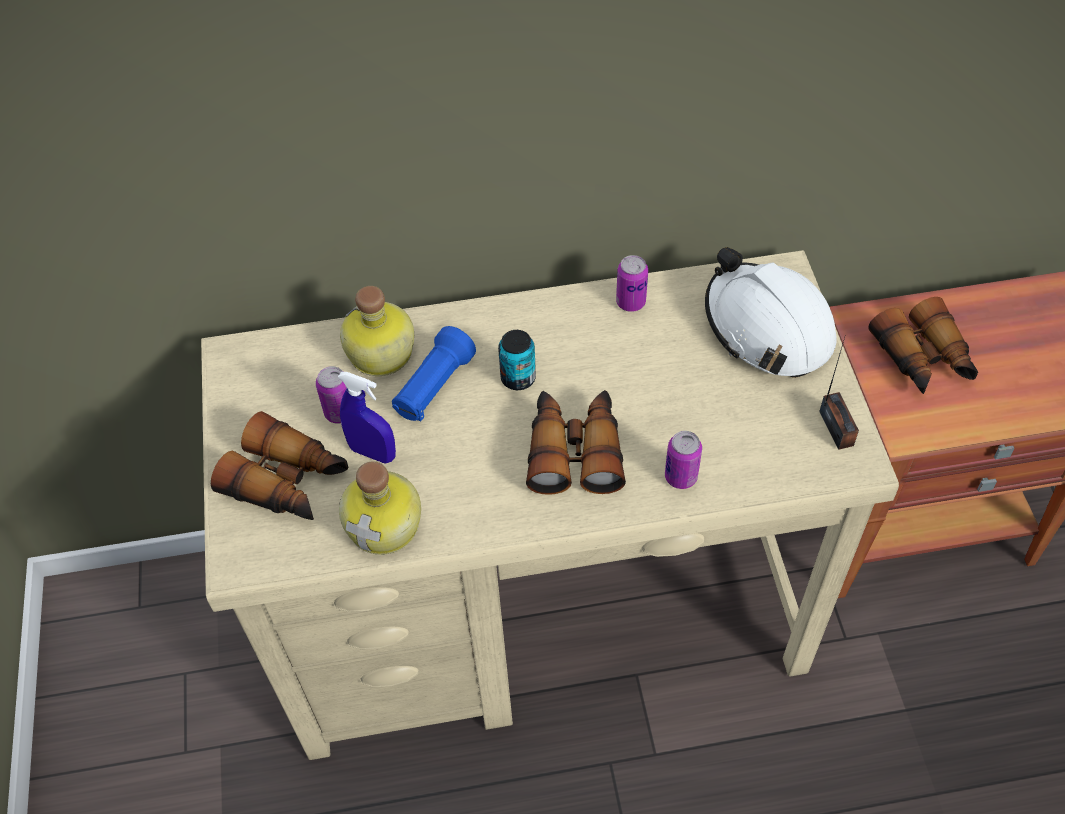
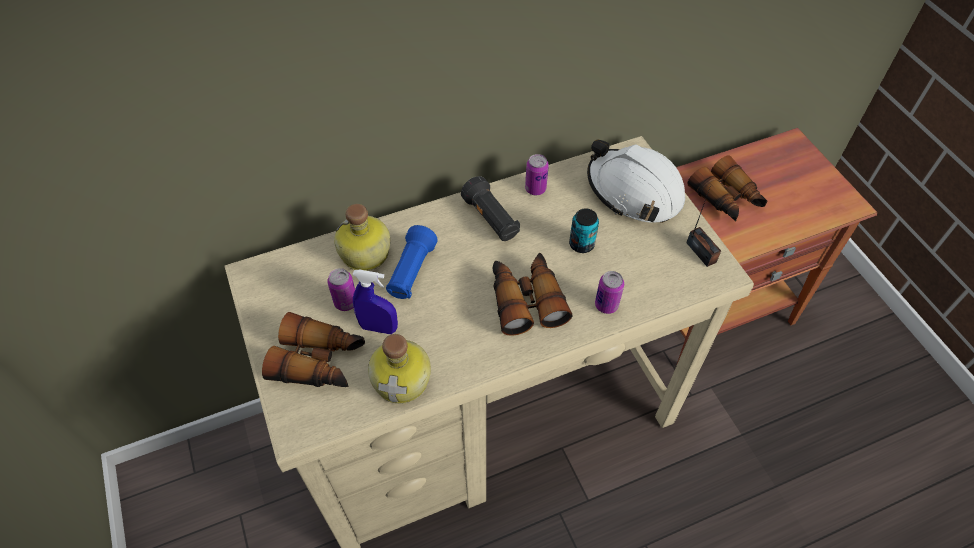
camera: 15 degrees left, 0 degrees up
can [498,330,536,390] -> can moved to [569,208,599,253]
none -> black flashlight [461,176,520,241]

